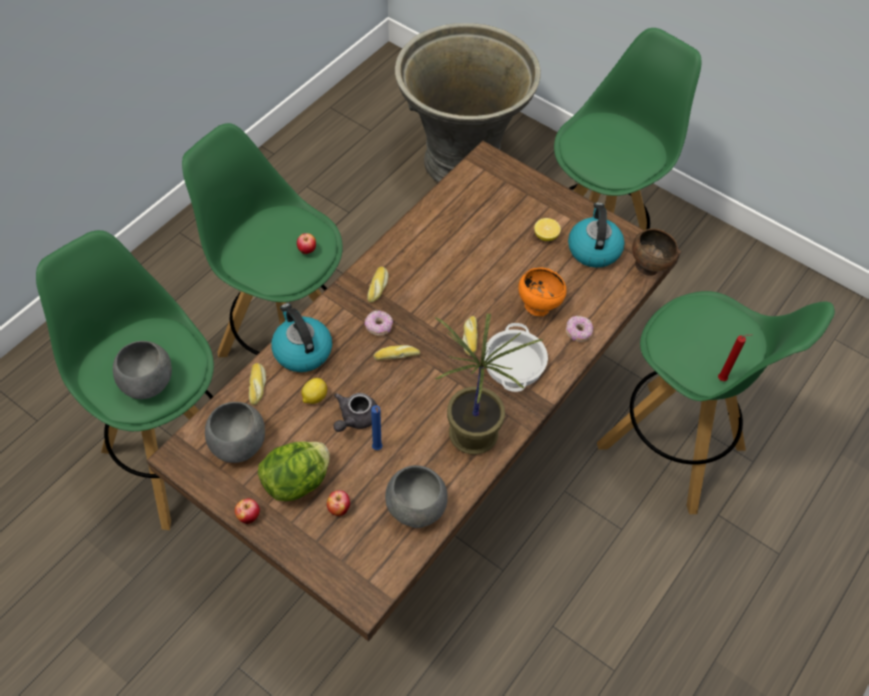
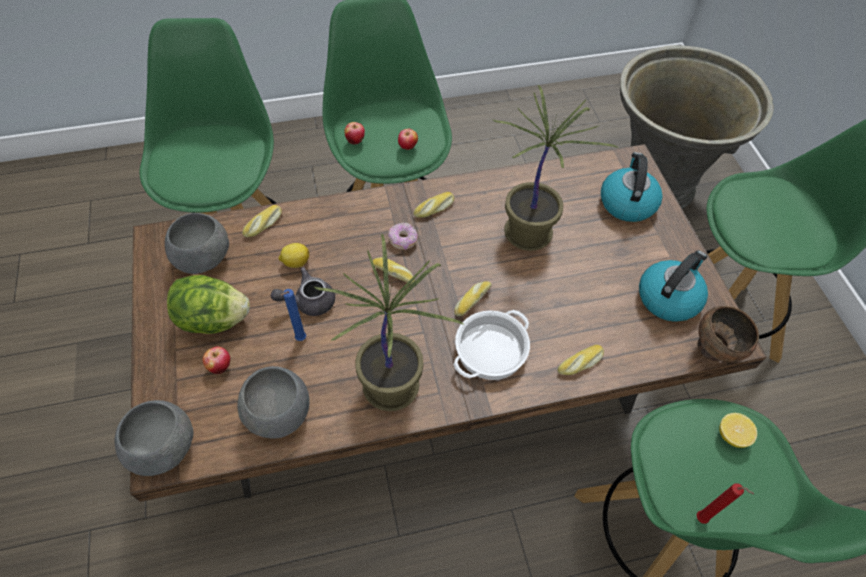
camera: 40 degrees right, 0 degrees up
grey bowl [113,341,172,399] -> grey bowl moved to [115,400,194,476]
apple [235,498,260,524] -> apple moved to [345,122,365,145]
kettle [271,303,332,372] -> kettle moved to [601,152,663,222]
orange bowl [518,267,567,316] -> none
lemon [534,218,561,241] -> lemon moved to [719,413,757,448]
donut [566,316,593,342] -> bread [557,345,604,375]
none -> potted plant [492,85,619,251]

